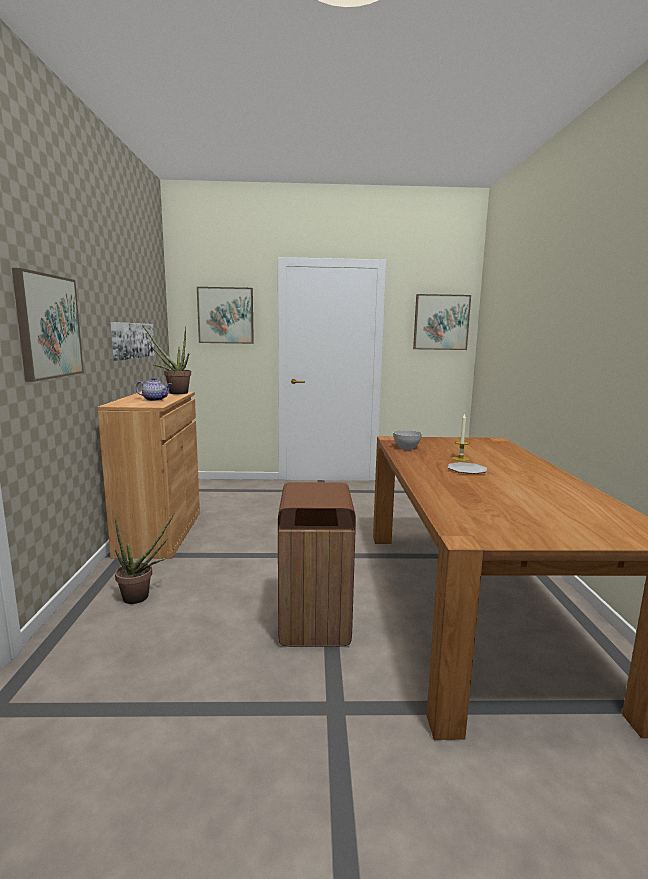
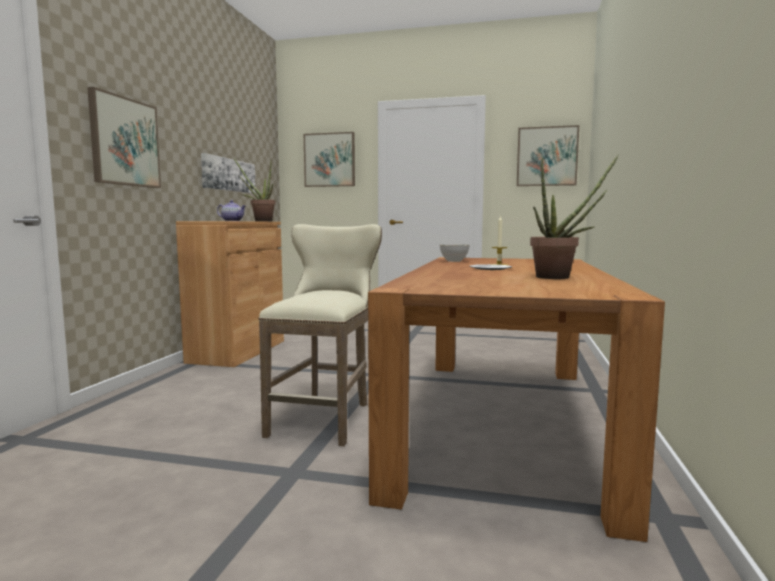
camera: 15 degrees right, 5 degrees down
potted plant [115,512,175,604] -> potted plant moved to [530,155,618,279]
brown trash can [278,482,356,647] -> beige stool [258,224,382,446]

